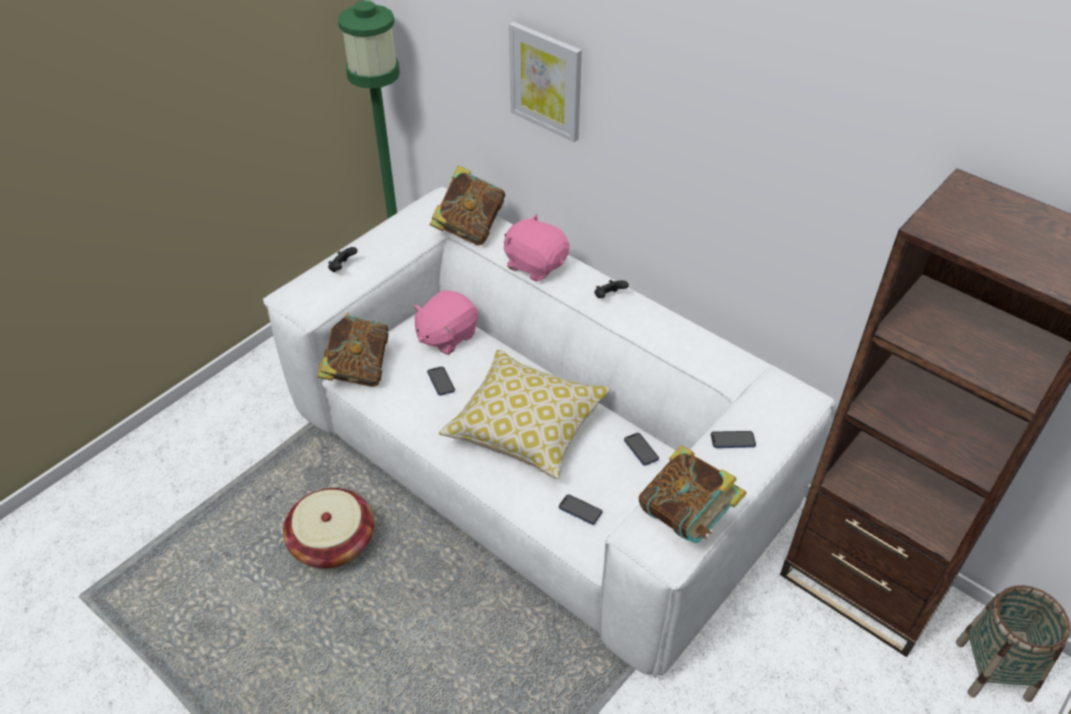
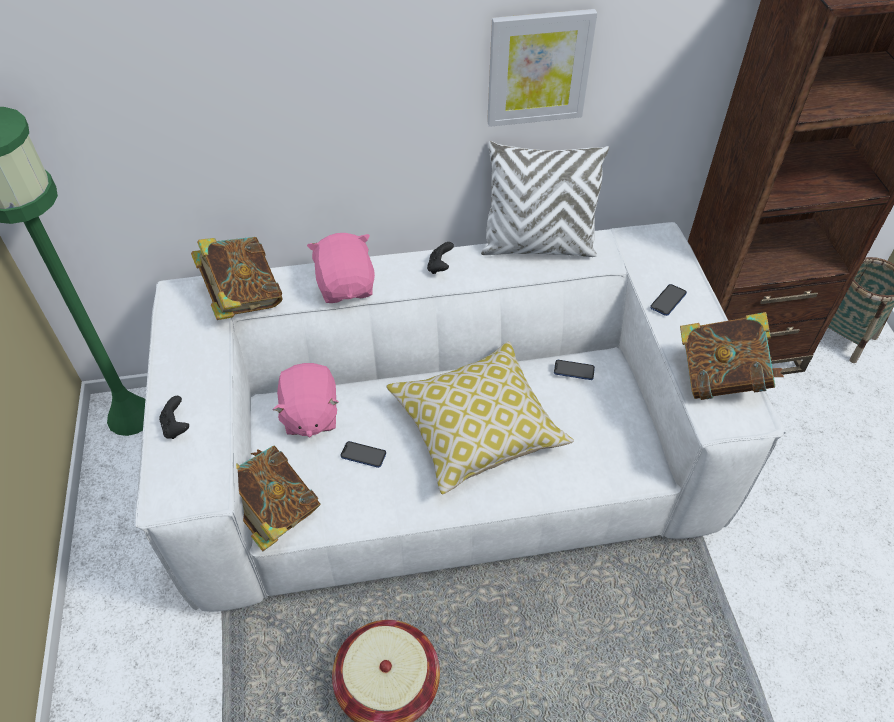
camera: 50 degrees left, 5 degrees up
pink plush toy [504,214,569,282] -> pink plush toy turned 90 degrees clockwise [307,233,375,303]
picture [509,22,582,142] -> picture moved to [487,9,597,127]
phone [559,494,602,525] -> none
none -> white pillow [481,141,609,257]

